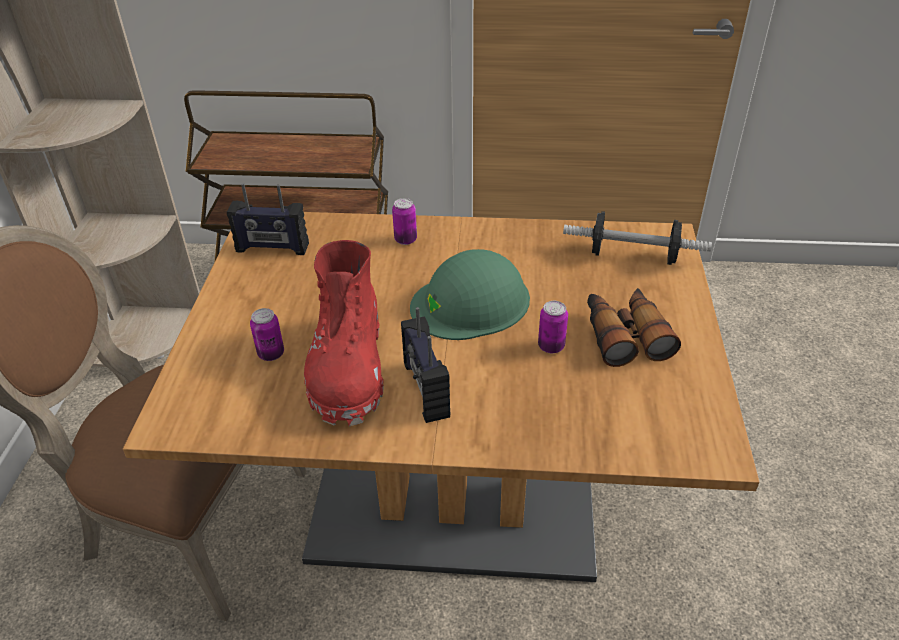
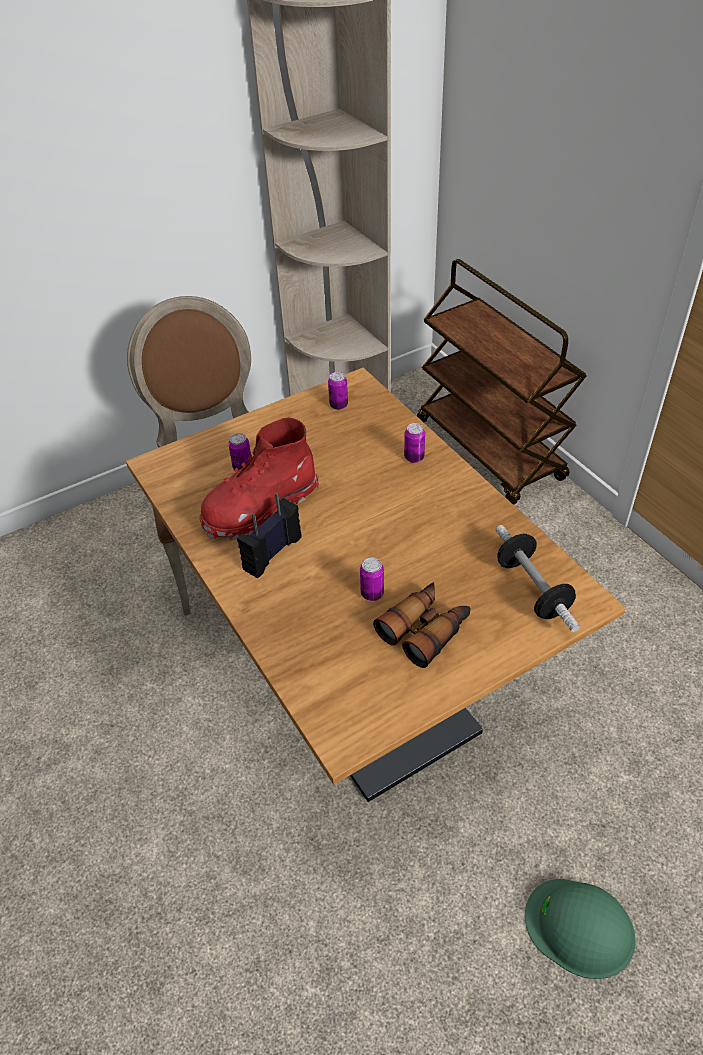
camera: 55 degrees right, 5 degrees up
radio [227,183,309,255] -> can [328,372,348,410]
green hard hat [410,249,530,340] -> green hard hat moved to [525,879,636,979]

